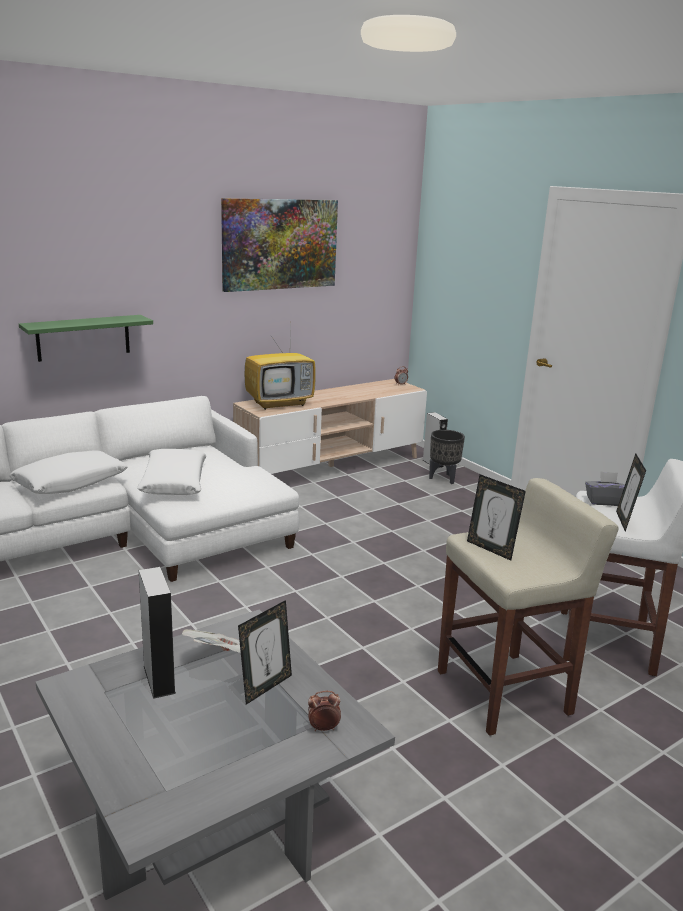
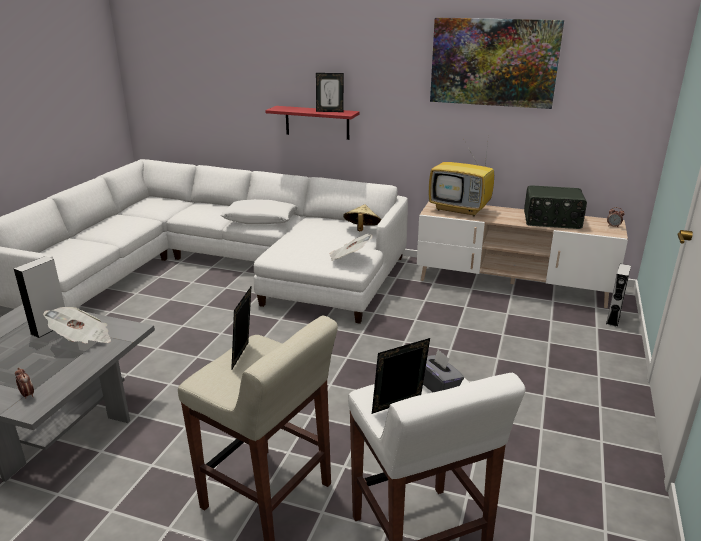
camera: 55 degrees right, 5 degrees up
green shelf [19,315,153,362] -> red shelf [265,106,360,140]
white pillow [137,449,207,495] -> none
picture frame [238,600,292,705] -> picture frame moved to [316,73,344,112]
black planter [429,430,465,484] -> none
none -> newspaper [329,234,372,261]
none -> beige hat [343,204,382,231]
none -> radio [524,185,587,229]

